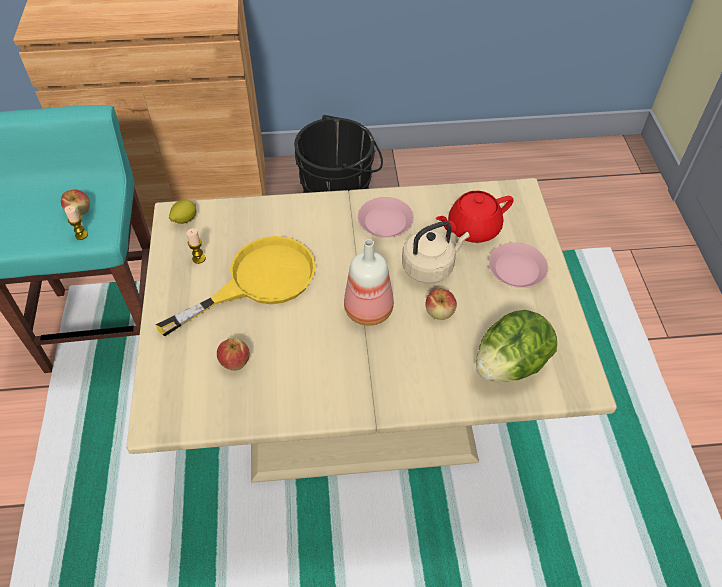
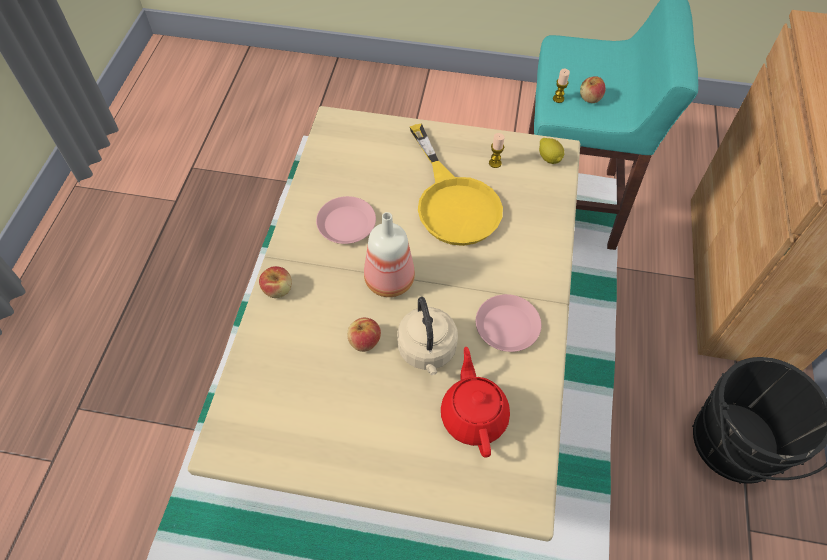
camera: 105 degrees right, 5 degrees up
apple [217,338,250,371] -> apple moved to [259,266,292,298]
lettuce [476,310,557,382] -> none
pink plate [489,242,548,288] -> pink plate moved to [316,196,376,244]

